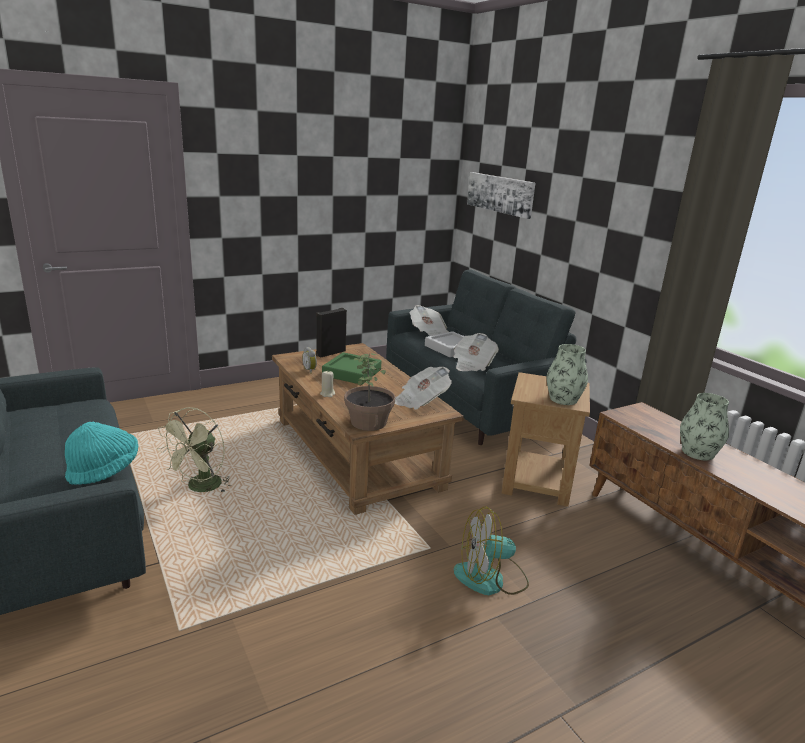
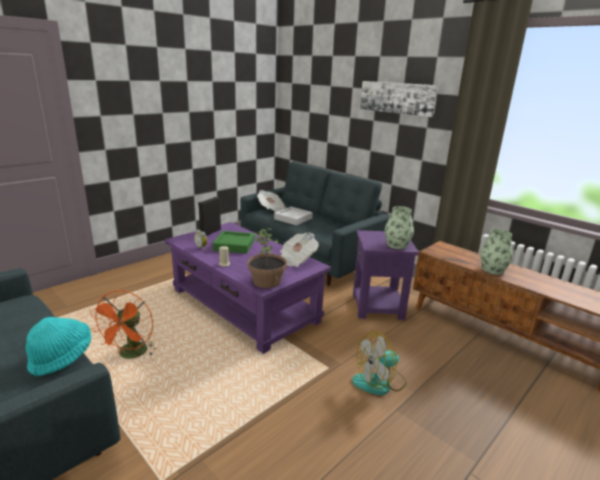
camera: 15 degrees left, 0 degrees up
green fan [157,407,231,492] -> orange fan [90,290,156,359]
brown coffee table [272,343,464,515] -> purple coffee table [165,222,331,354]
newspaper [454,333,498,371] -> none
picture [467,172,536,219] -> picture moved to [360,81,439,117]
brown side table [502,372,590,507] -> purple side table [353,230,419,320]

